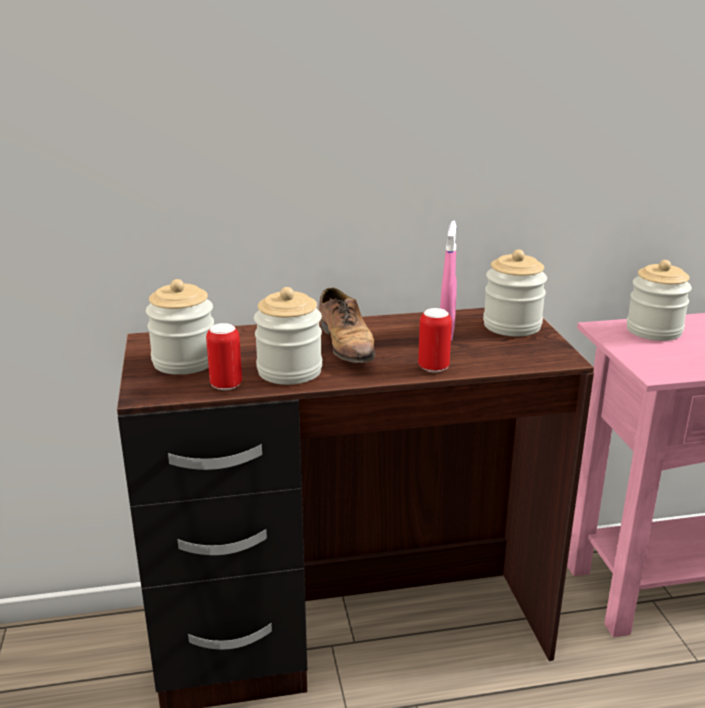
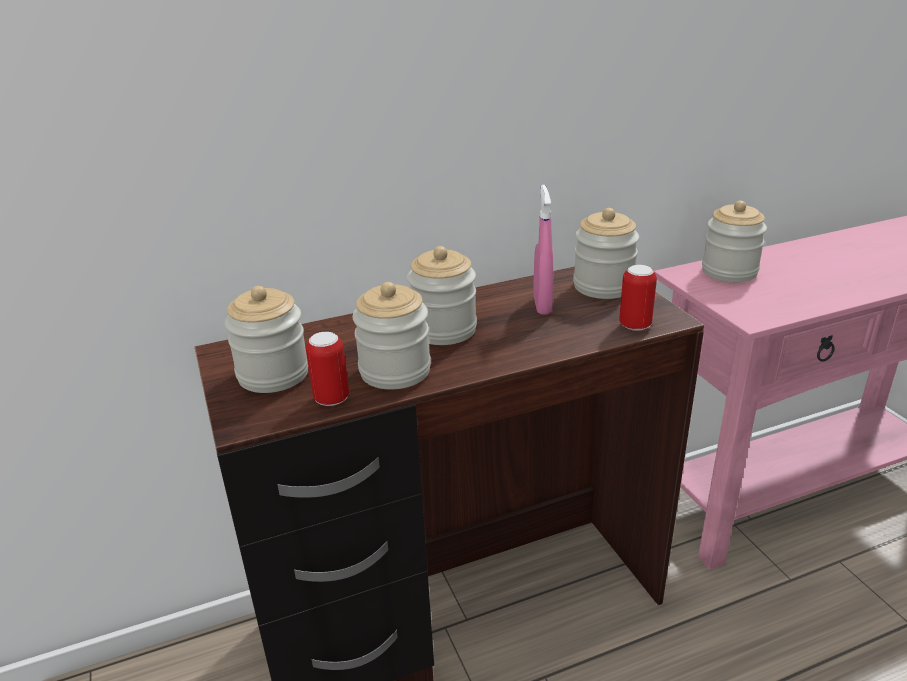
camera: 10 degrees left, 5 degrees up
shoe [319,287,375,363] -> jar [407,246,477,345]
can [418,308,452,373] -> can moved to [619,265,657,331]

